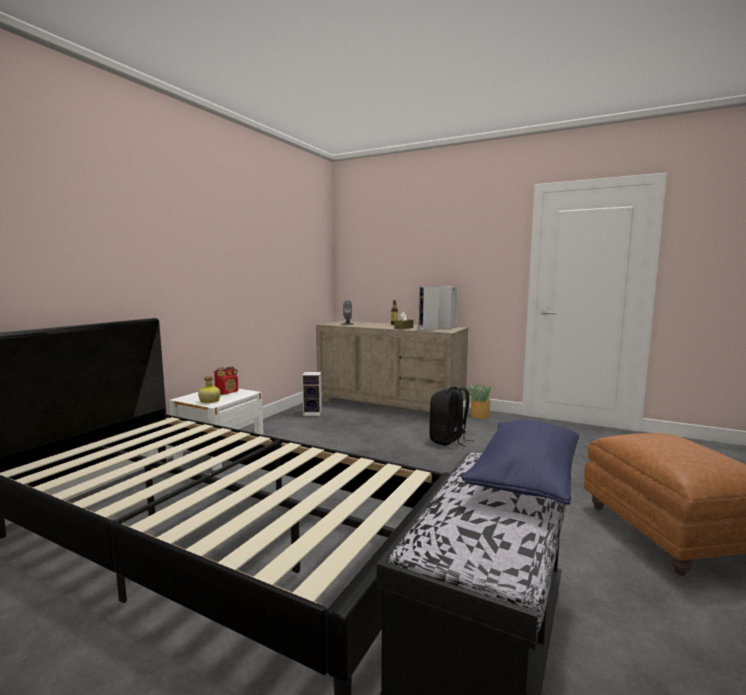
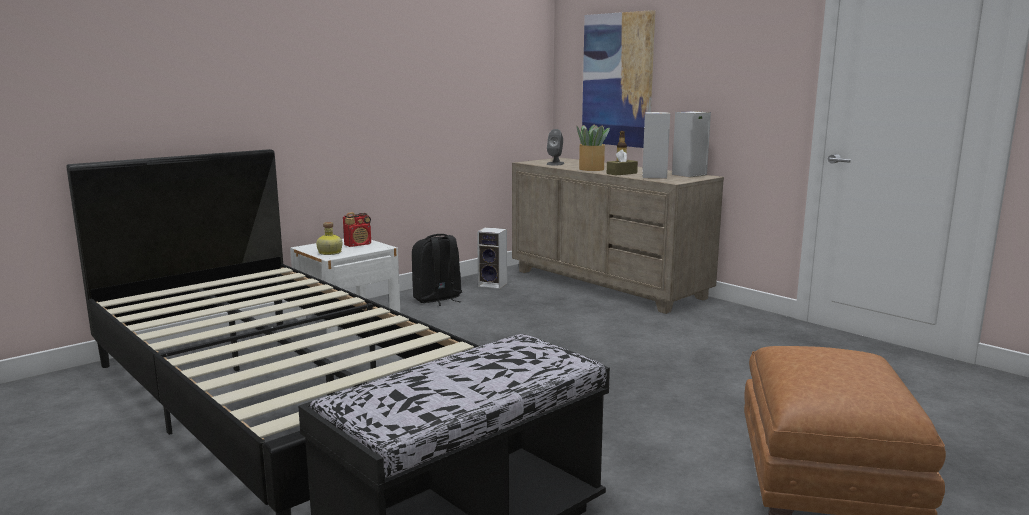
camera: 20 degrees right, 5 degrees up
black backpack [429,387,473,447] -> black backpack moved to [412,234,462,306]
blue pillow [461,420,579,505] -> none
potted plant [468,384,492,419] -> potted plant moved to [576,125,610,171]
none -> picture [582,10,655,148]

